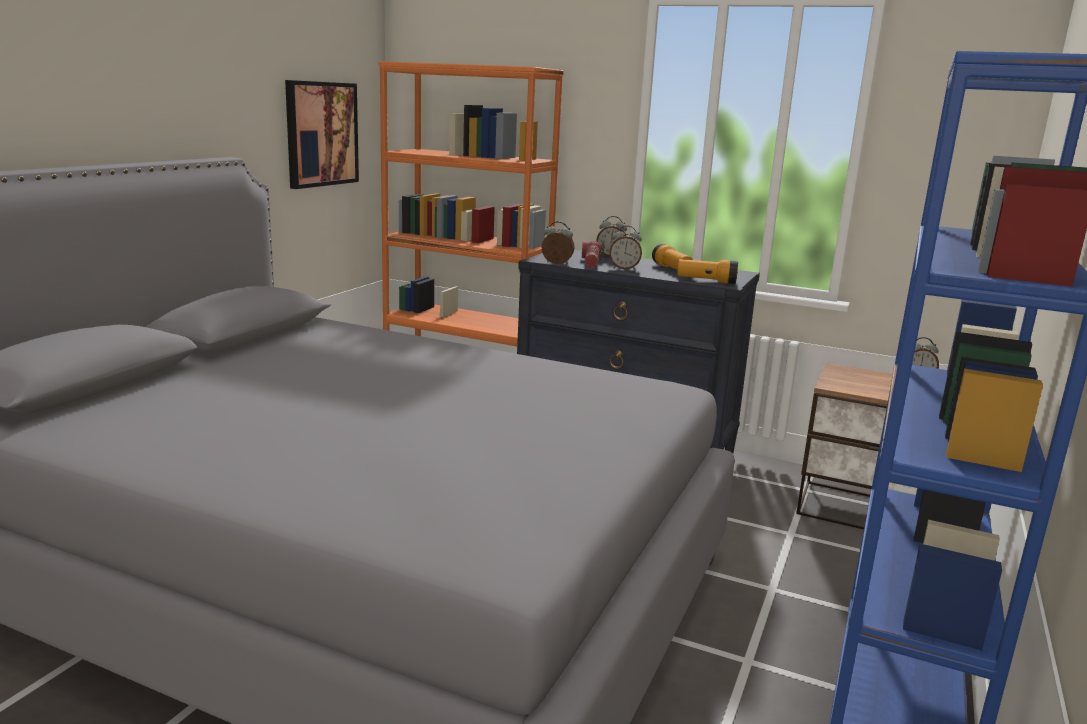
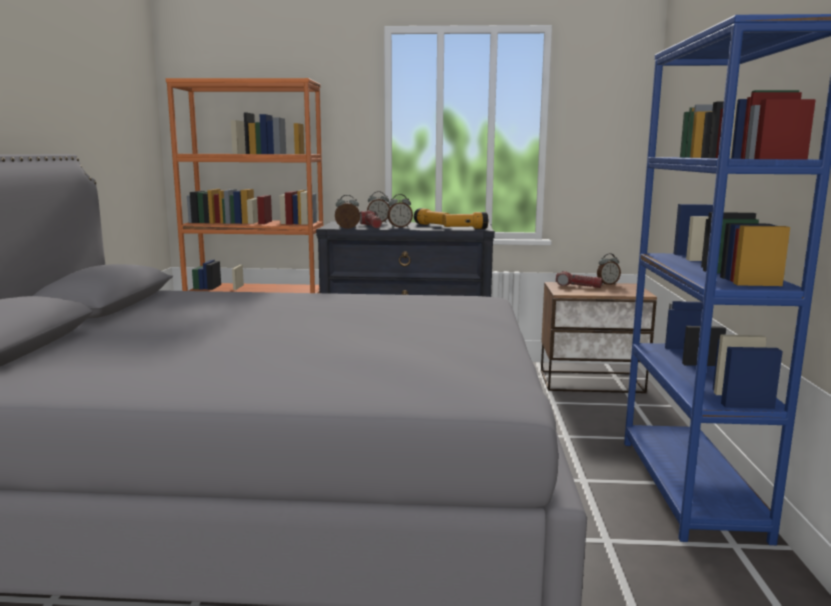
camera: 20 degrees left, 5 degrees down
picture [285,80,359,189] -> none
none -> flashlight [556,271,602,288]

